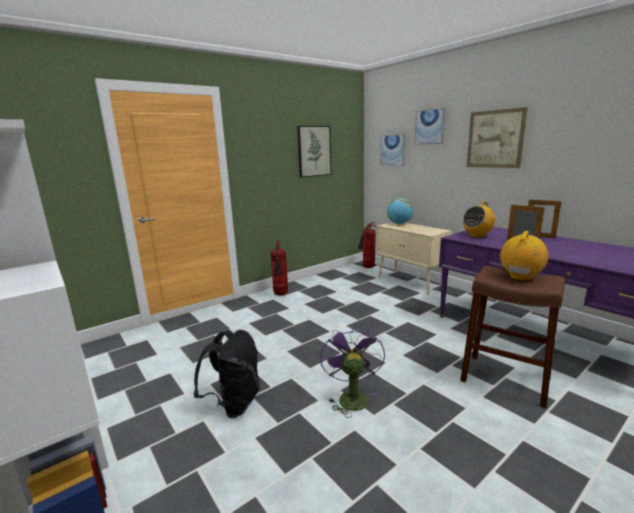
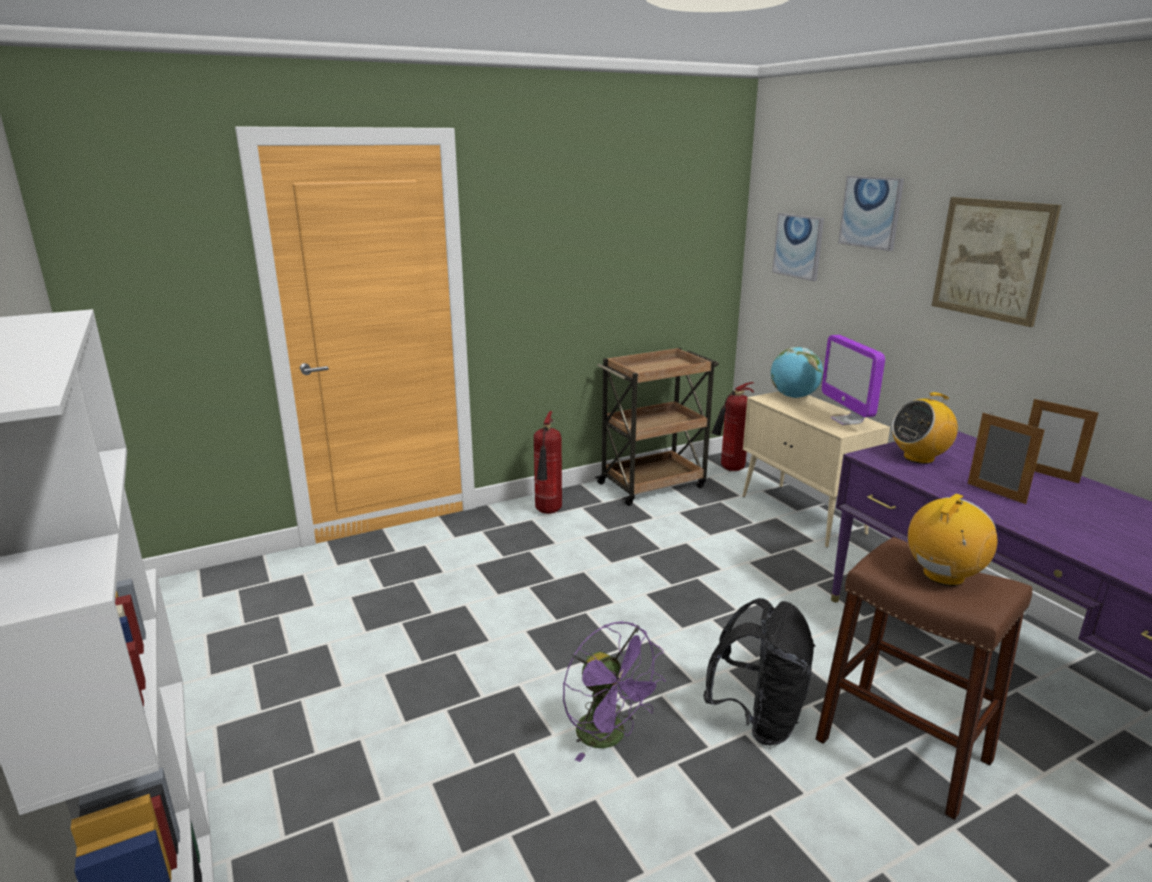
camera: 10 degrees right, 5 degrees up
black backpack [193,330,260,418] -> black backpack moved to [703,598,816,745]
picture [297,126,332,178] -> none
purple fan [320,325,385,418] -> purple fan turned 135 degrees clockwise [563,622,666,762]
none -> brown cart [595,348,719,506]
none -> monitor [822,335,885,425]

